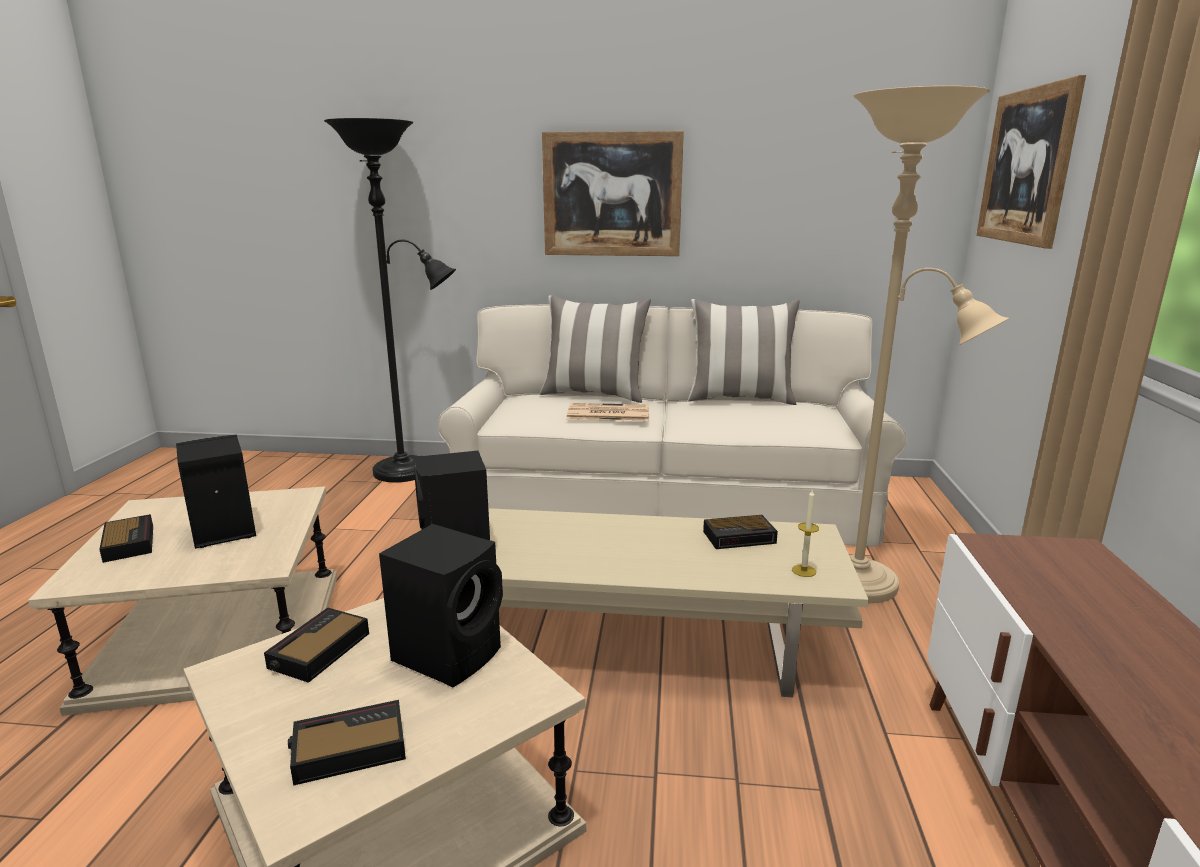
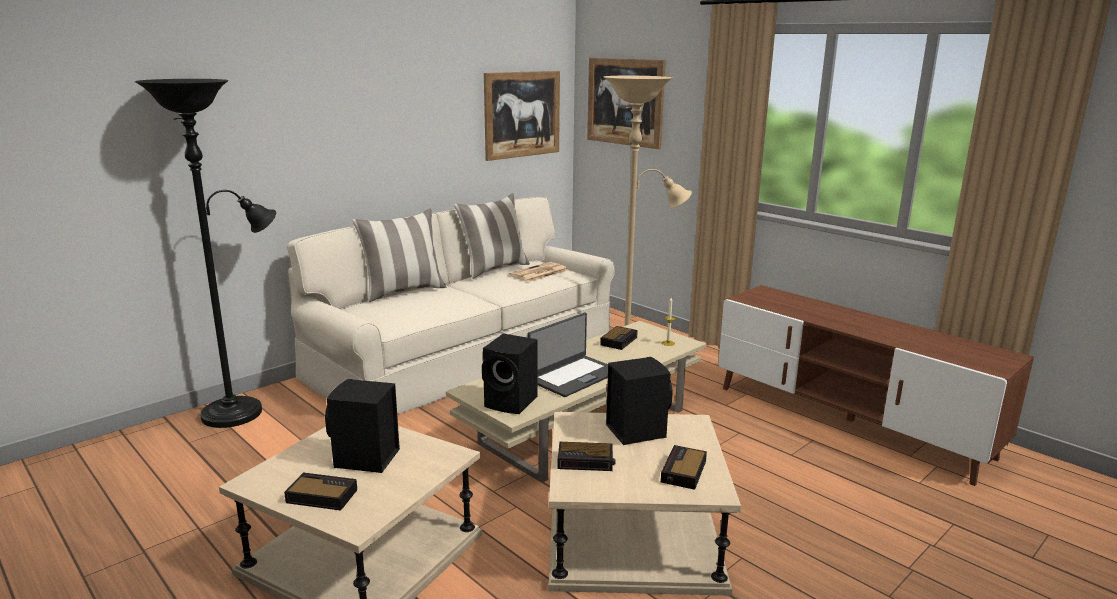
camera: 50 degrees left, 0 degrees up
alarm clock [264,608,369,683] -> alarm clock turned 60 degrees counterclockwise [558,442,616,471]
picture [542,131,684,256] -> picture moved to [484,71,560,161]
newspaper [567,403,649,421] -> newspaper moved to [509,262,568,282]
none -> laptop [527,313,608,397]

